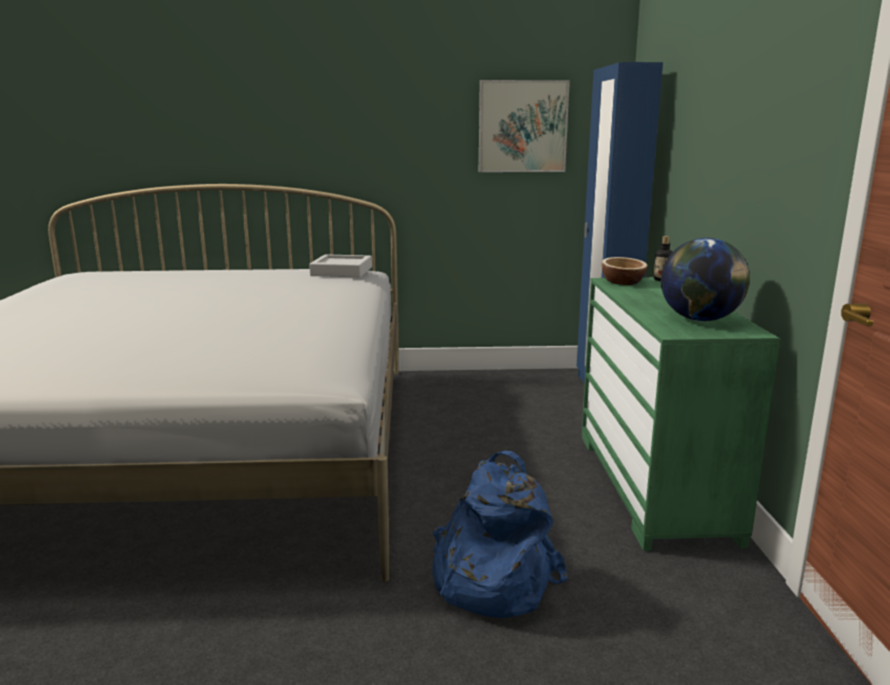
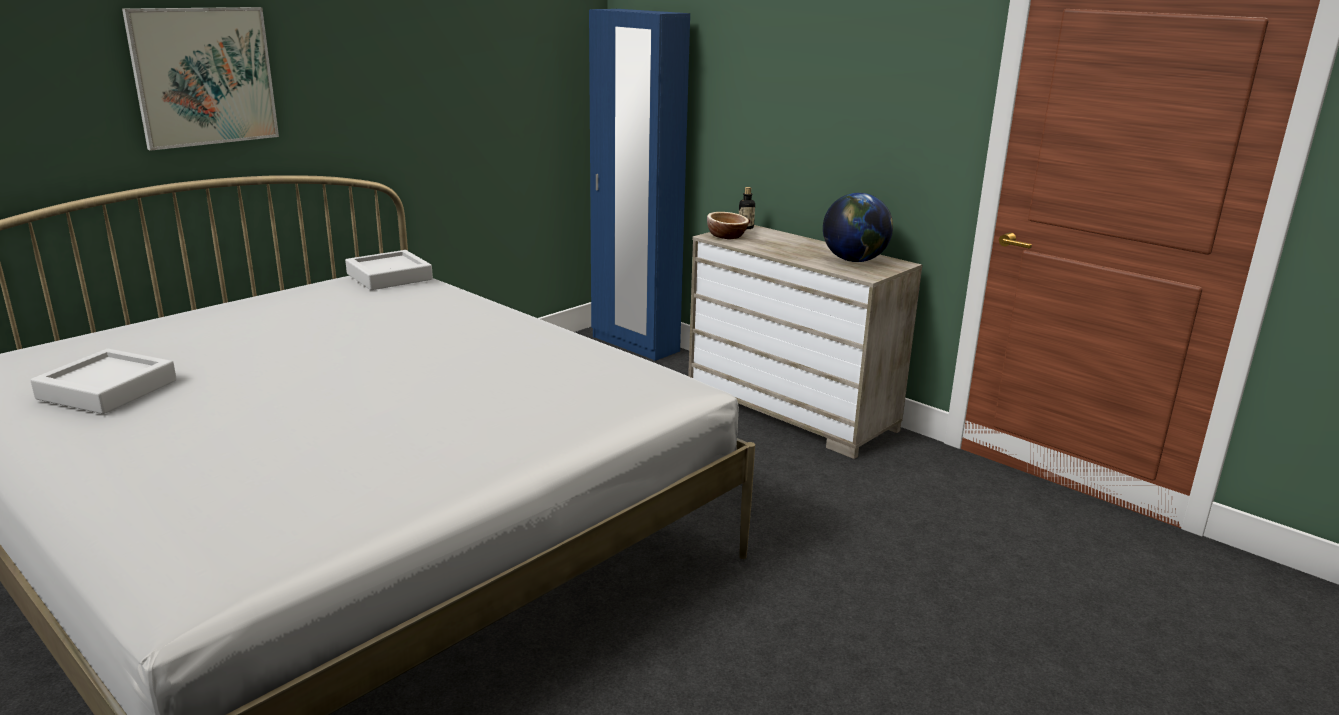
camera: 45 degrees left, 5 degrees up
blue backpack [432,451,568,618] -> none
picture [479,80,570,172] -> picture moved to [122,7,279,151]
green dresser [582,277,780,551] -> beige dresser [688,225,922,459]
none -> grey tray [30,348,177,414]

